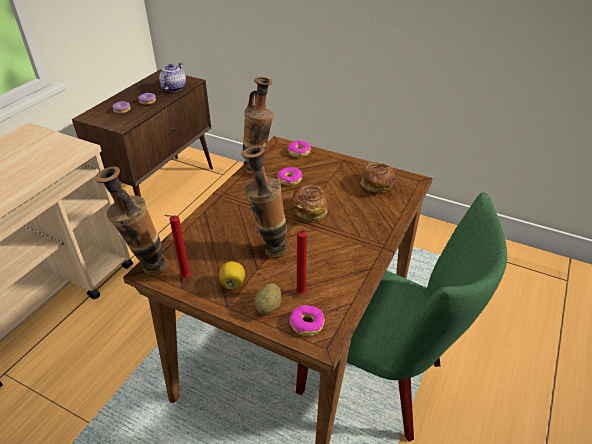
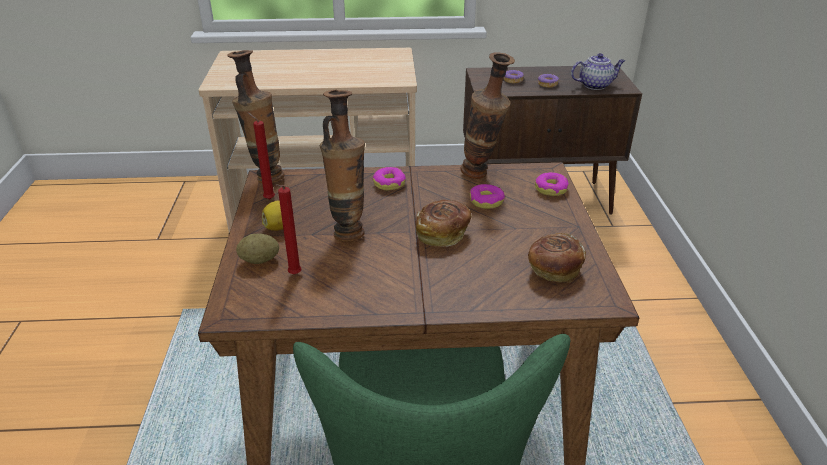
camera: 60 degrees right, 5 degrees down
donut [290,305,325,336] -> donut moved to [372,167,406,190]

